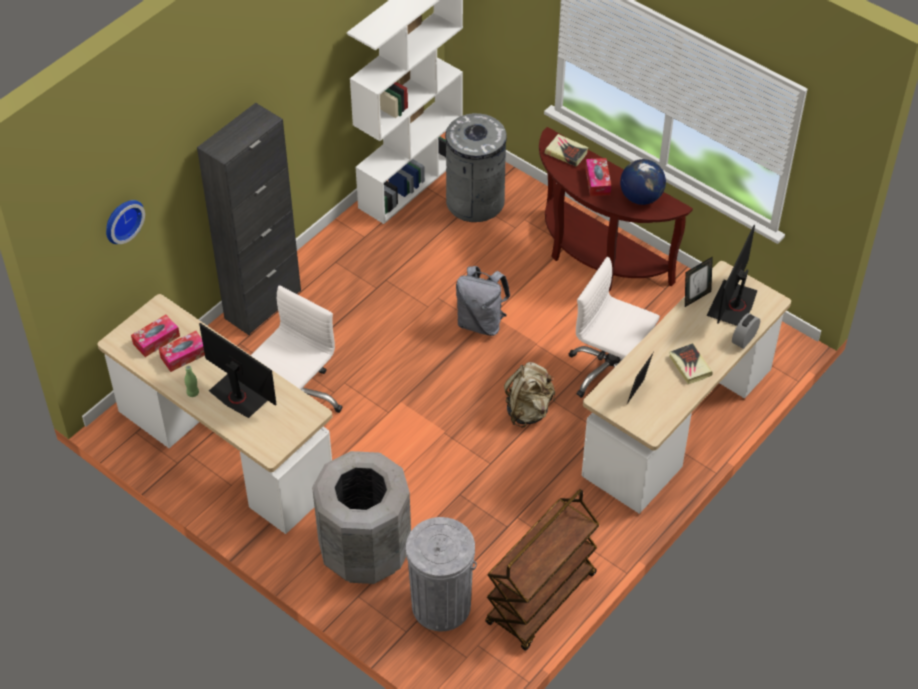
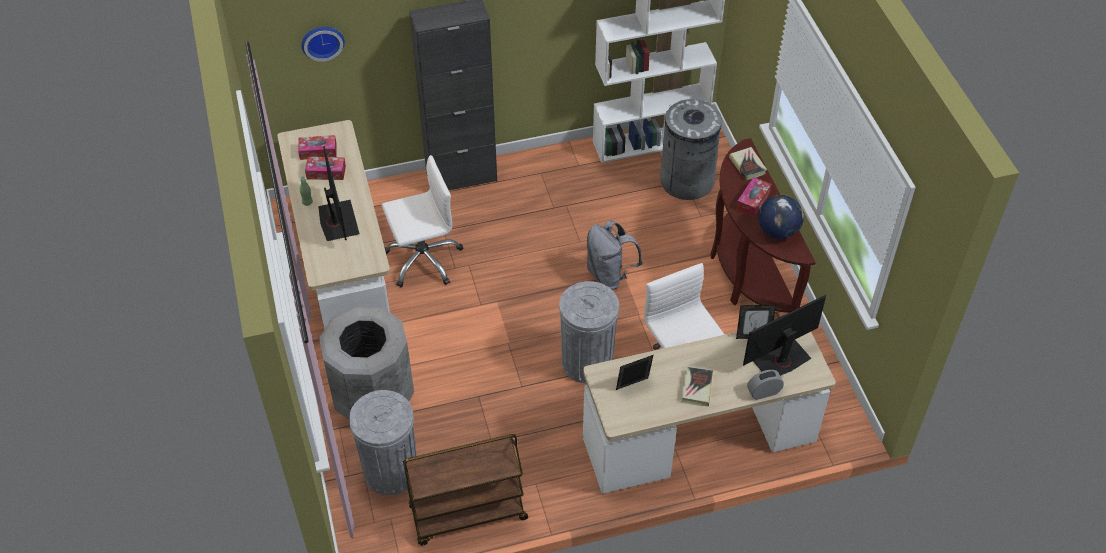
camera: 35 degrees right, 0 degrees up
beige backpack [504,362,555,428] -> grey trash can [559,281,619,383]

